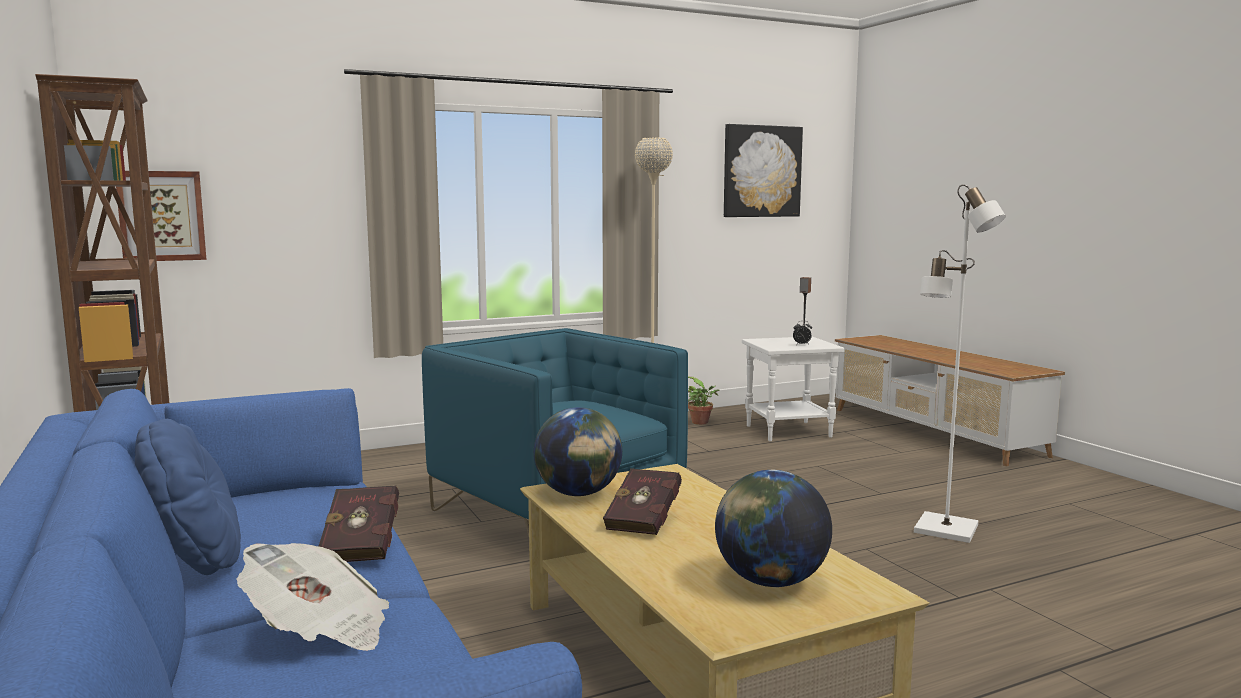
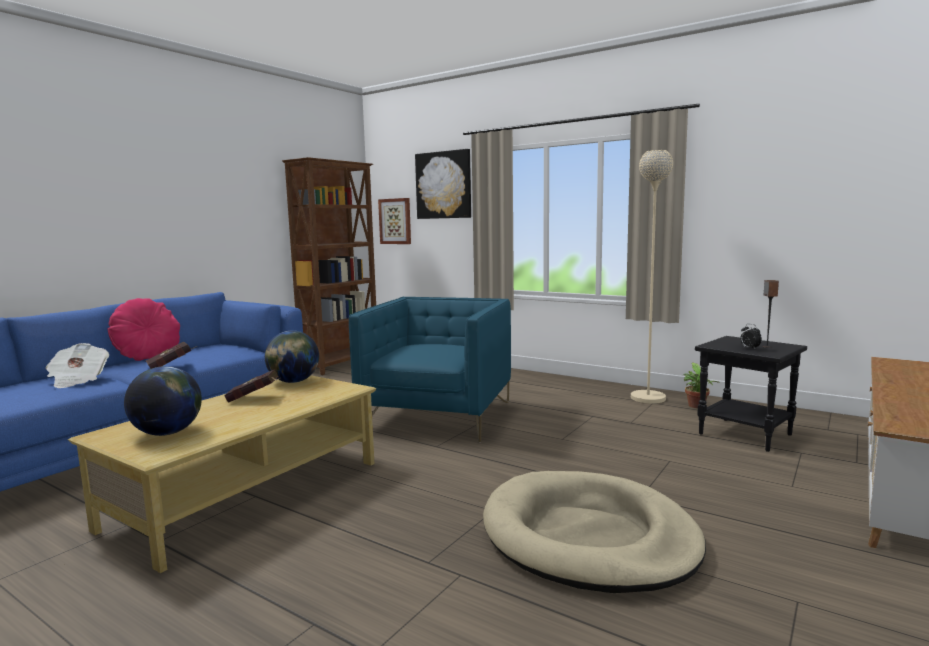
camera: 60 degrees right, 0 degrees up
blue pillow [135,419,241,575] -> pink pillow [107,298,180,361]
picture [724,124,803,217] -> picture moved to [415,149,471,219]
white side table [742,337,844,442] -> black side table [695,336,807,452]
white floor lamp [914,185,1006,543] -> beige dog bed [483,471,706,593]

